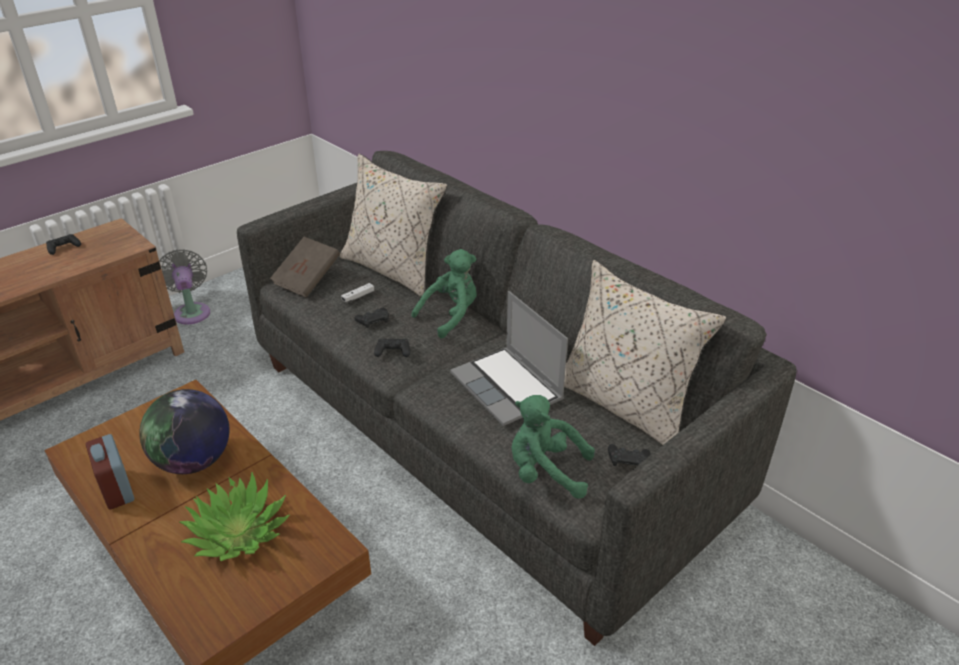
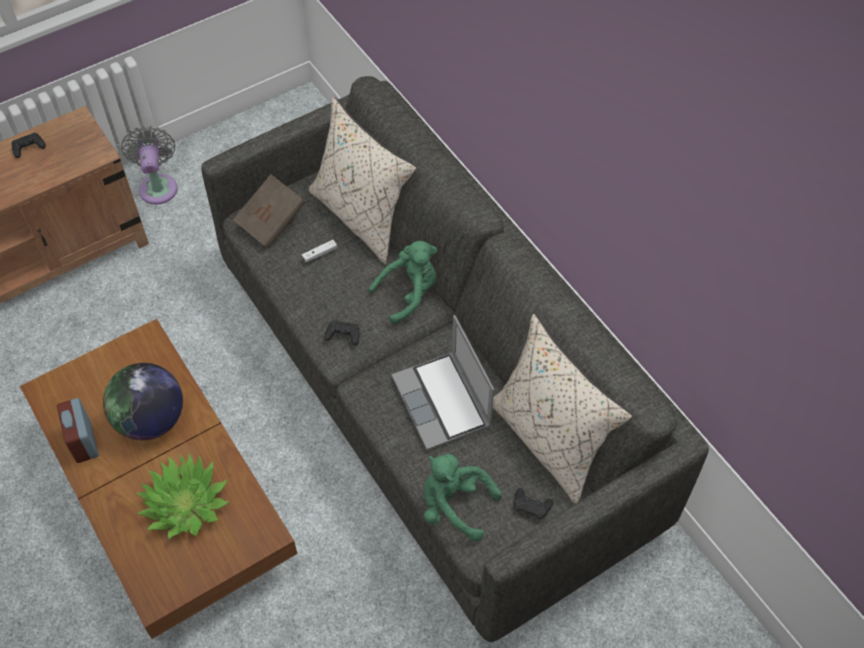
camera: 10 degrees right, 20 degrees up
black game controller [354,308,389,328] -> none

